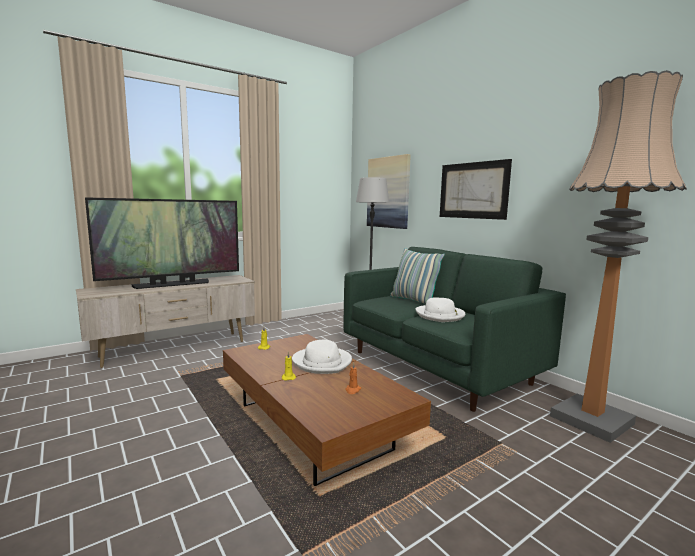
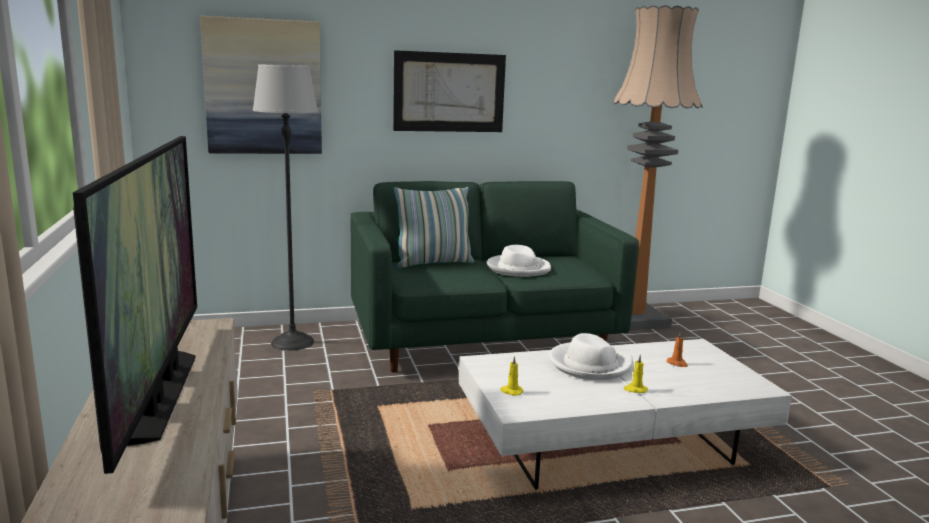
camera: 70 degrees left, 5 degrees up
brown coffee table [223,334,431,486] -> white coffee table [459,339,792,490]

